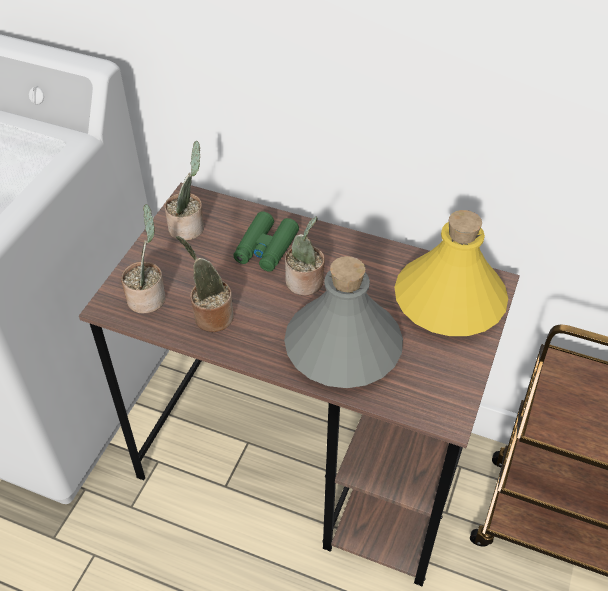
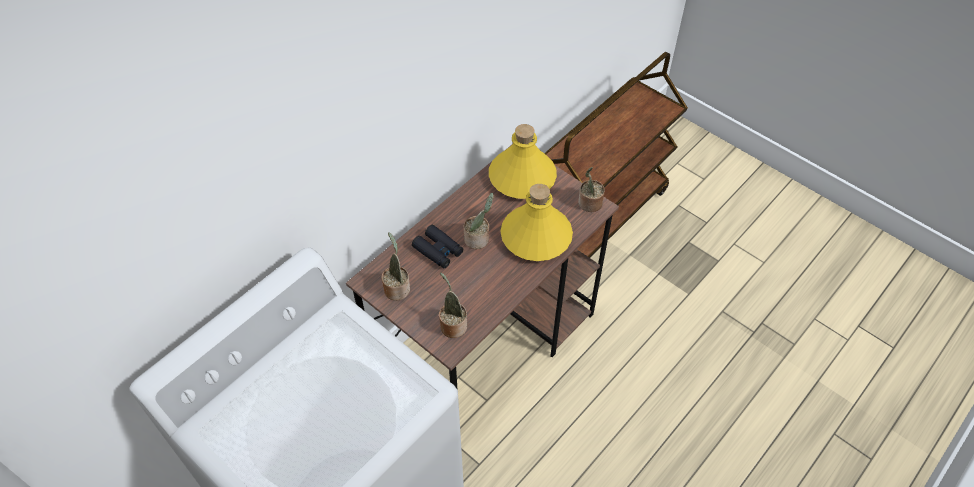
camera: 70 degrees left, 5 degrees up
potted plant [176,236,234,332] -> potted plant moved to [578,167,605,212]
green binoculars [233,211,299,272] -> black binoculars [412,225,463,269]
grey bottle [284,256,403,388] -> yellow bottle [500,184,573,261]

